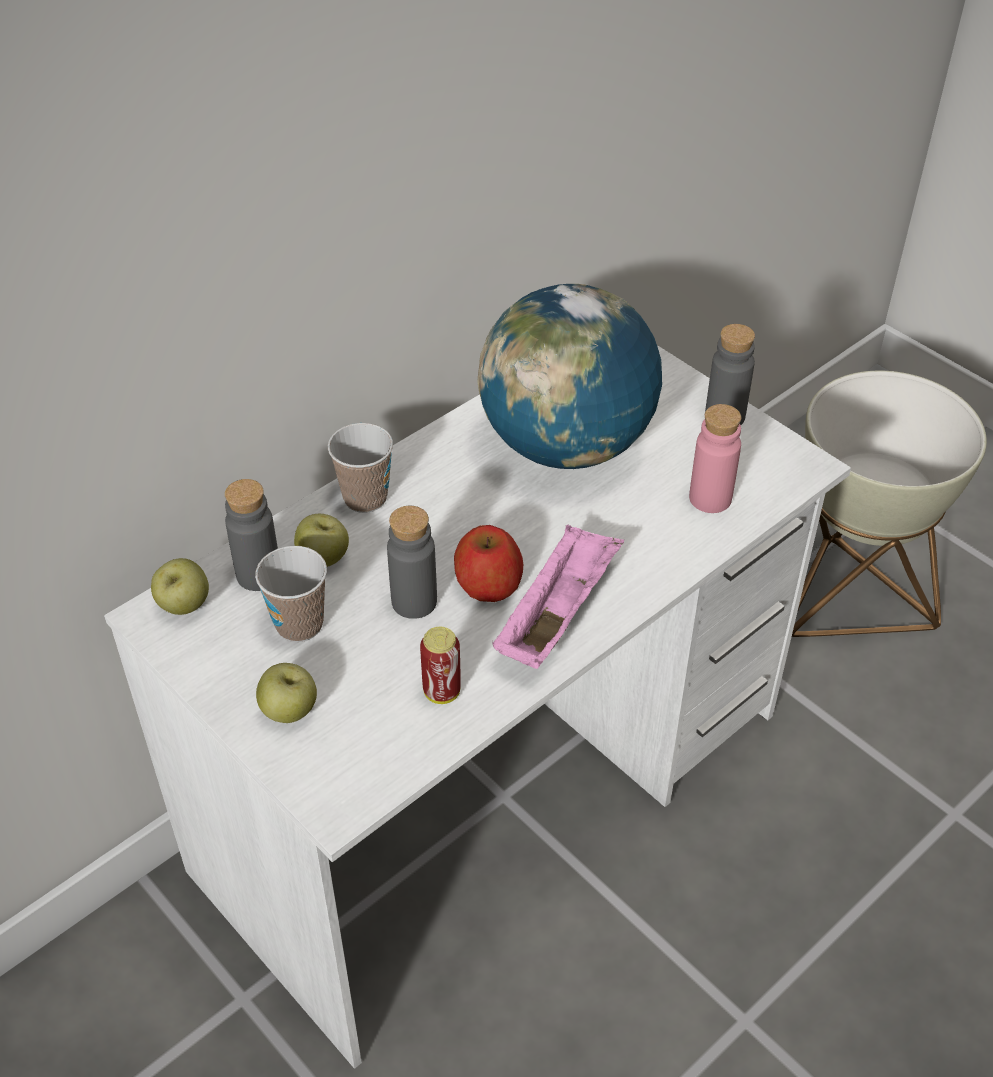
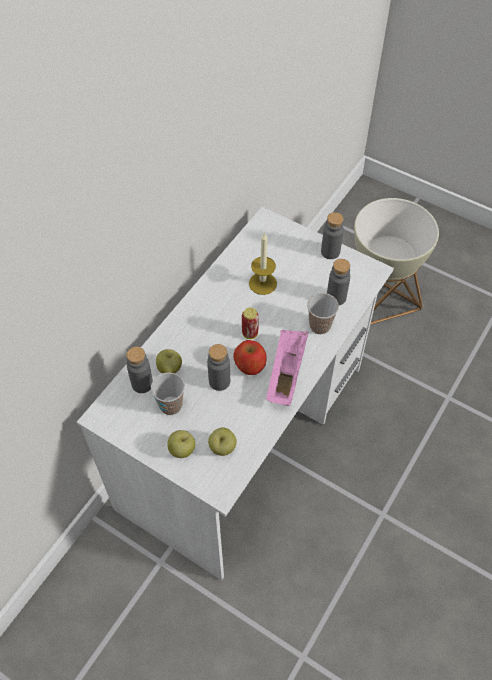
camera: 15 degrees left, 10 degrees up
apple [151,558,209,615] -> apple moved to [208,428,237,456]
cup [328,423,393,513] -> cup moved to [307,293,339,334]
can [420,627,461,704] -> can moved to [242,308,259,339]
globe [478,284,662,469] -> candle [249,232,277,295]
pink bottle [689,404,741,513] -> grey bottle [327,259,350,305]

